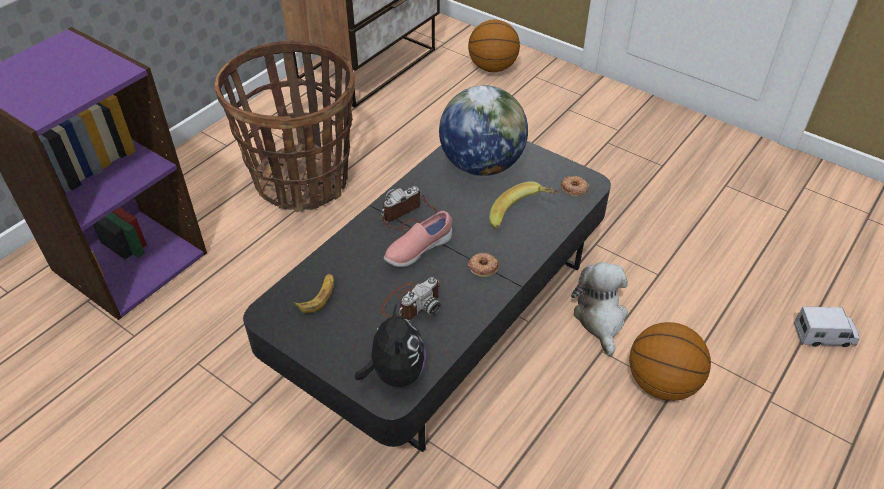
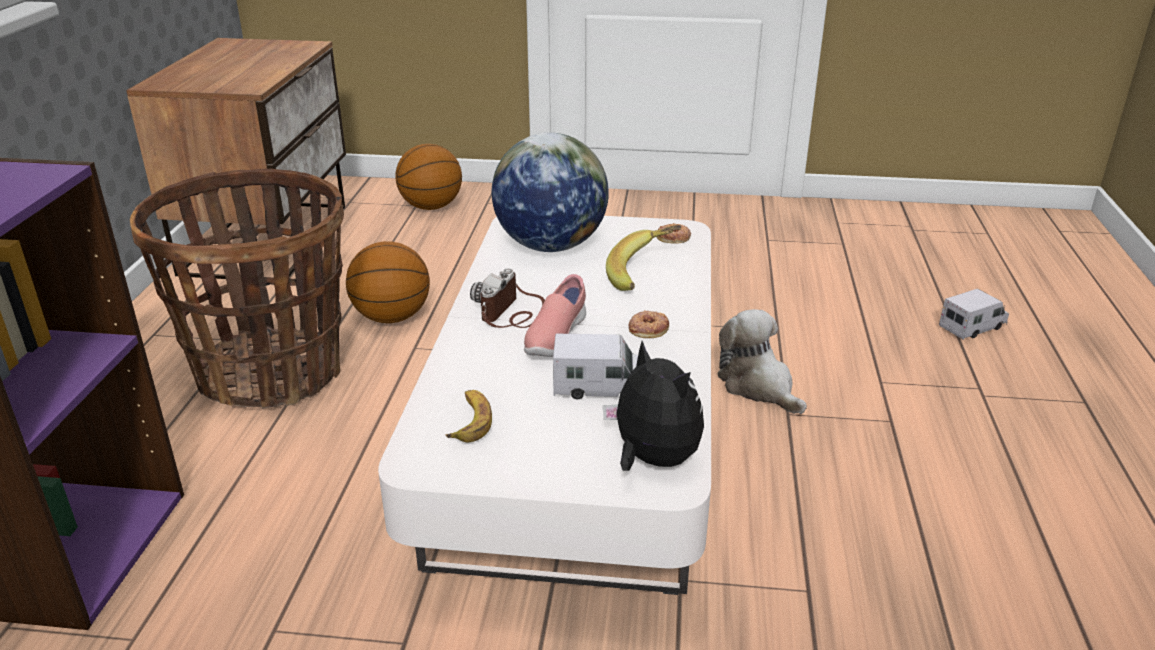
camera: 30 degrees left, 15 degrees down
black coffee table [243,141,611,452] -> white coffee table [378,216,711,595]
camera [381,277,441,320] -> toy truck [553,334,638,400]
basketball [629,322,711,401] -> basketball moved to [346,241,430,323]

